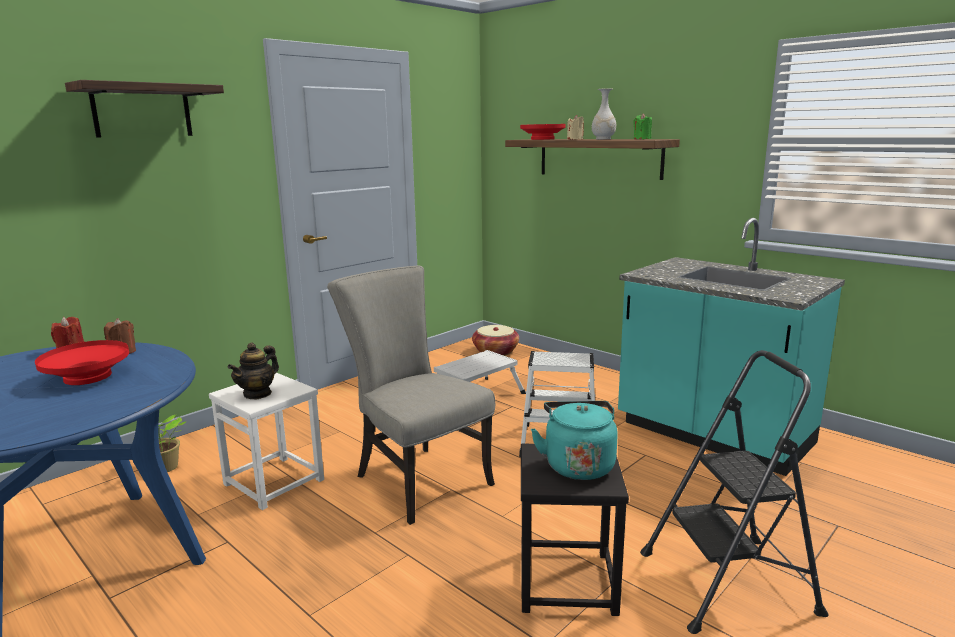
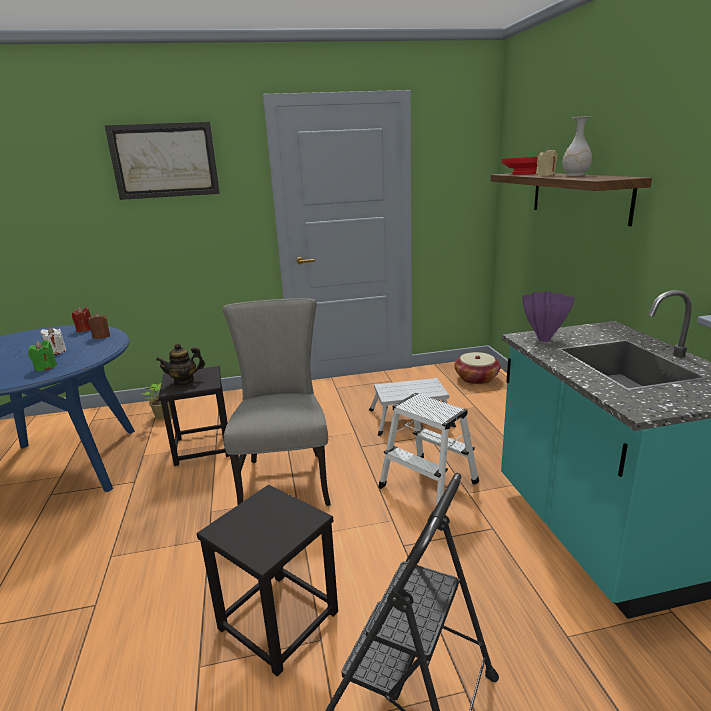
camera: 35 degrees right, 5 degrees up
red bowl [35,340,129,385] -> white candle [41,327,66,355]
shelf [65,80,224,137] -> picture [105,122,220,200]
white stool [209,373,324,510] -> black stool [159,366,230,466]
turquoise kettle [531,401,618,480] -> none
green candle [633,113,652,139] -> green candle moved to [28,340,57,371]
none -> purple vase [522,291,575,342]

